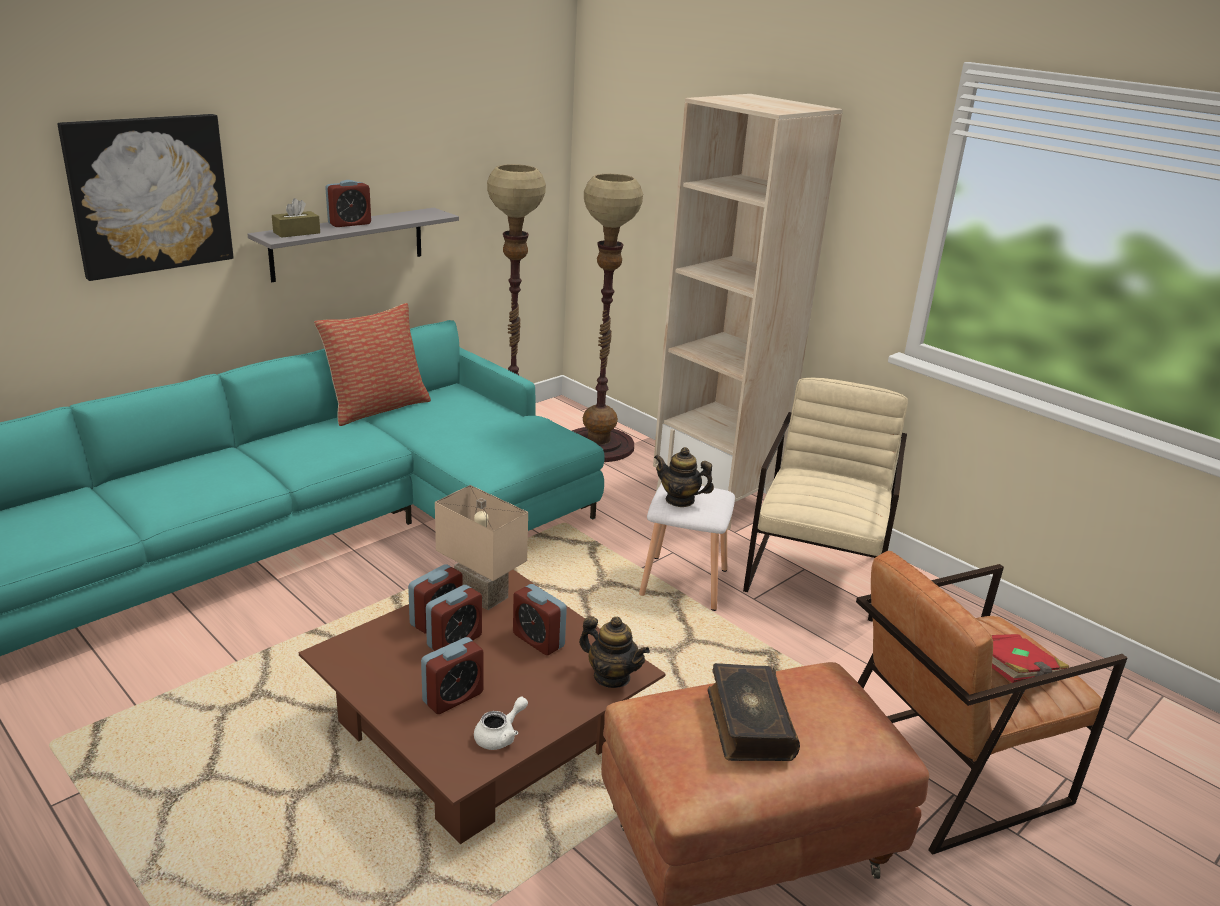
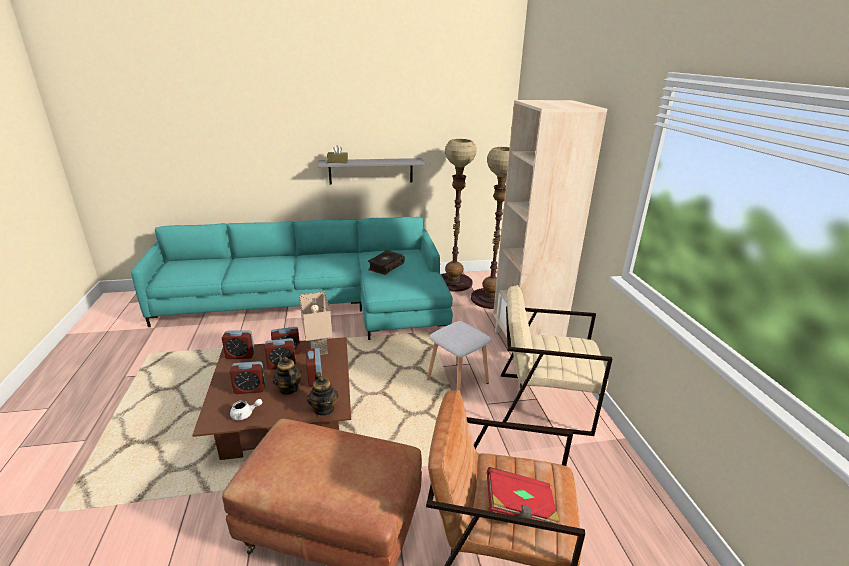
camera: 35 degrees right, 0 degrees up
picture [58,114,234,281] -> none
pillow [314,303,431,426] -> none
alarm clock [325,180,371,227] -> alarm clock moved to [222,331,255,359]
teapot [654,447,714,507] -> teapot moved to [273,355,302,395]
book [707,663,800,761] -> book moved to [368,250,405,275]
beige armchair [743,378,908,622] -> beige armchair turned 135 degrees counterclockwise [501,285,612,436]

